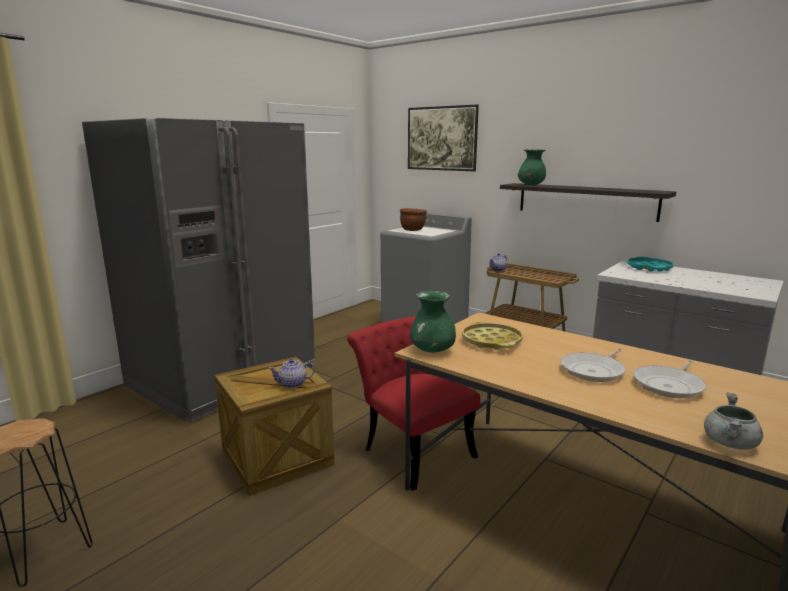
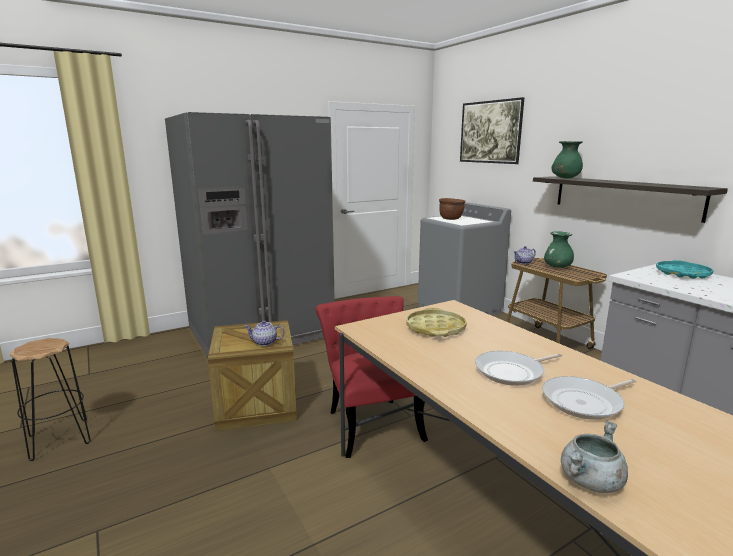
camera: 20 degrees right, 0 degrees up
green vase [410,290,456,353] -> green vase moved to [544,231,574,268]

